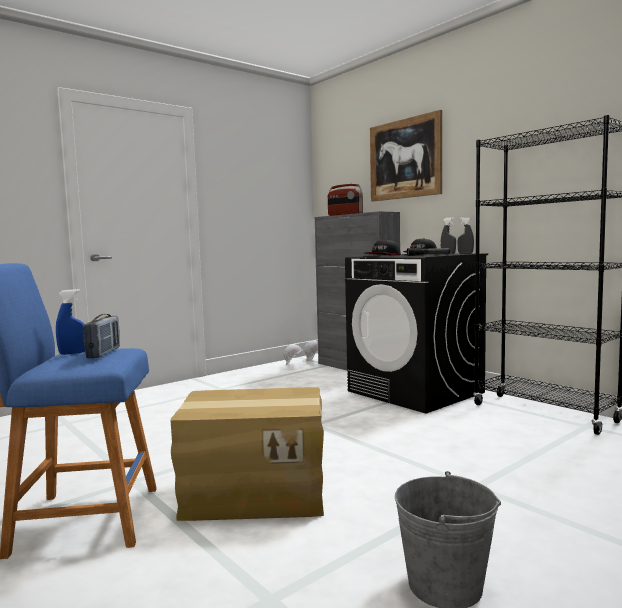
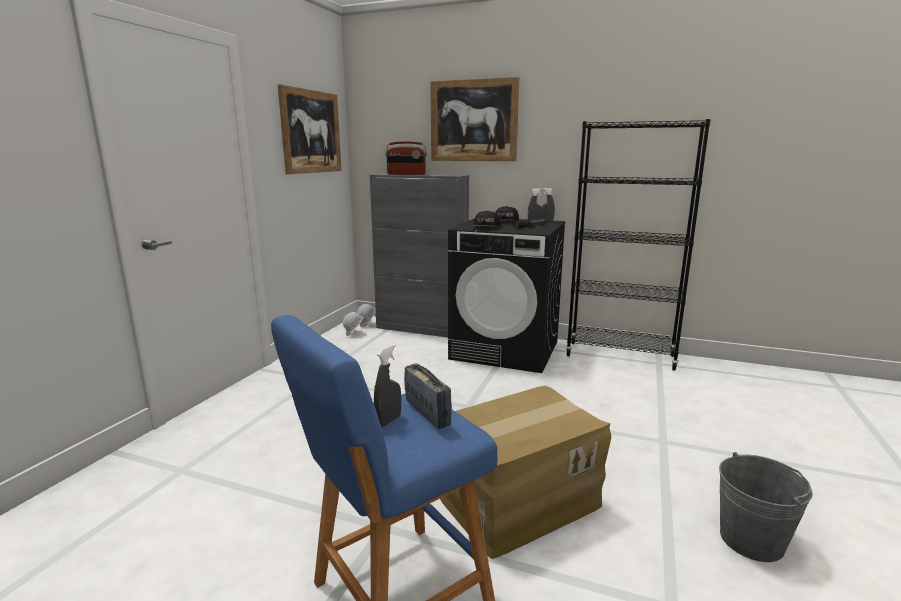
camera: 30 degrees left, 10 degrees up
blue spray bottle [56,289,85,355] -> grey spray bottle [374,344,401,427]
none -> picture [278,84,342,174]

